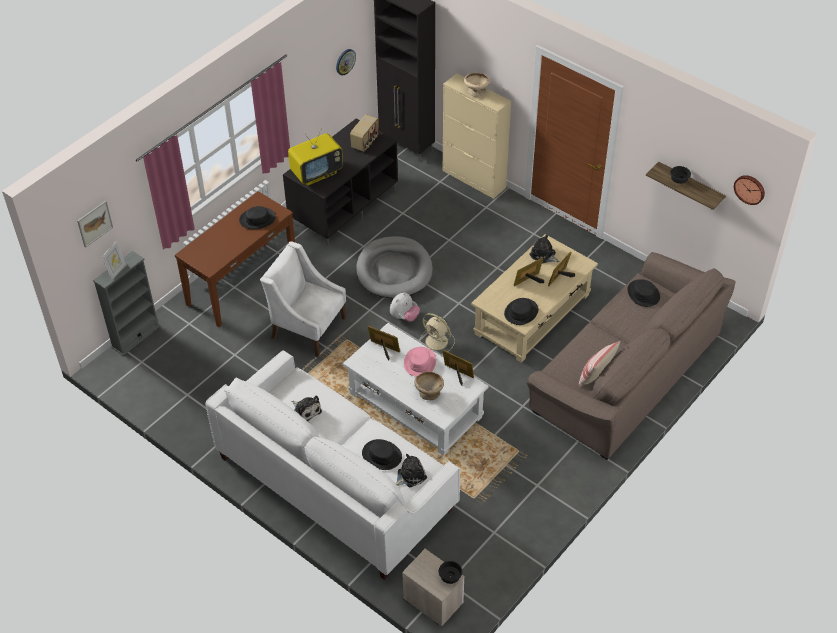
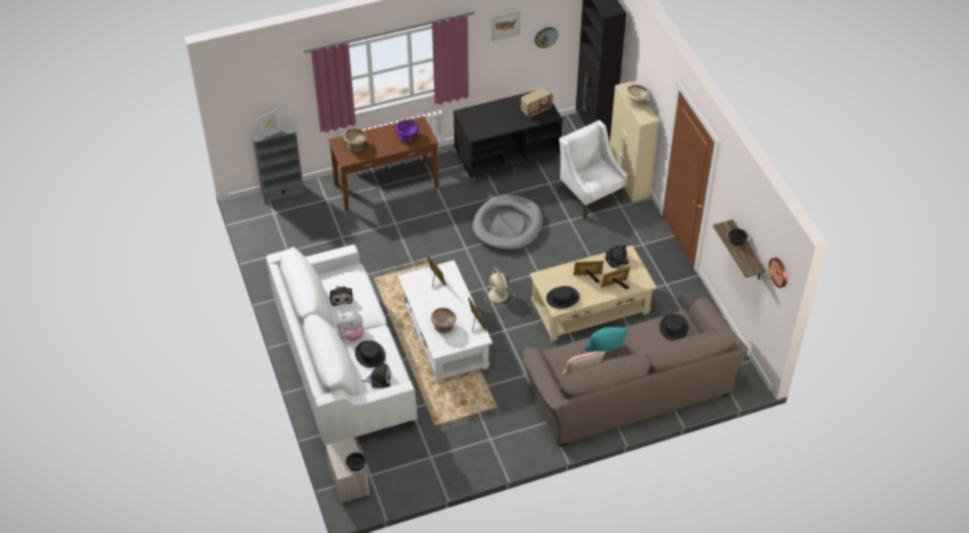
camera: 30 degrees right, 0 degrees up
picture [77,201,113,248] -> picture moved to [492,11,520,41]
black hat [239,206,276,229] -> purple bowl [395,119,419,143]
white armchair [260,241,346,357] -> white armchair moved to [558,120,627,219]
television [288,128,343,186] -> none
plush toy [390,292,420,322] -> plush toy moved to [337,312,364,341]
pink hat [404,347,436,377] -> none
none -> beige bowl [343,129,367,152]
none -> turquoise pillow [585,327,629,353]

